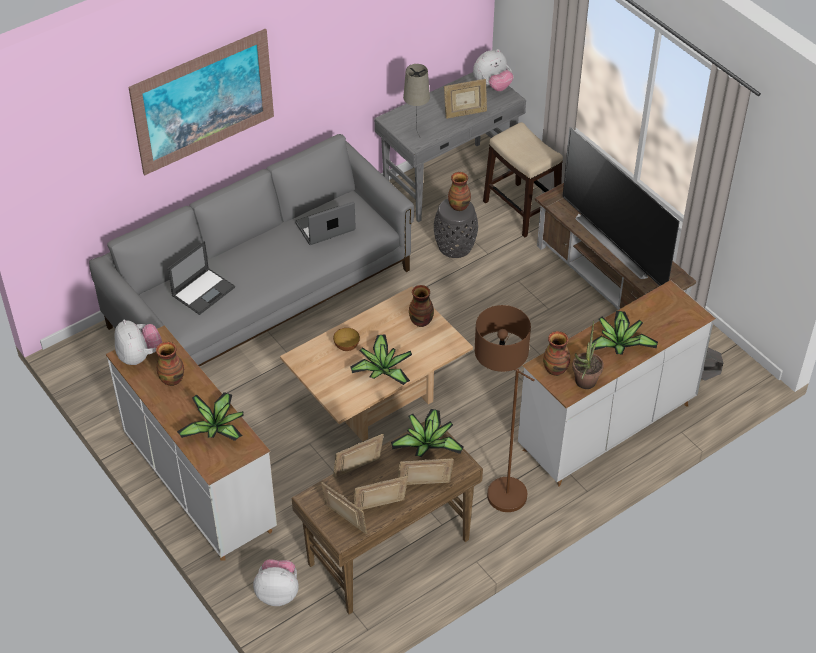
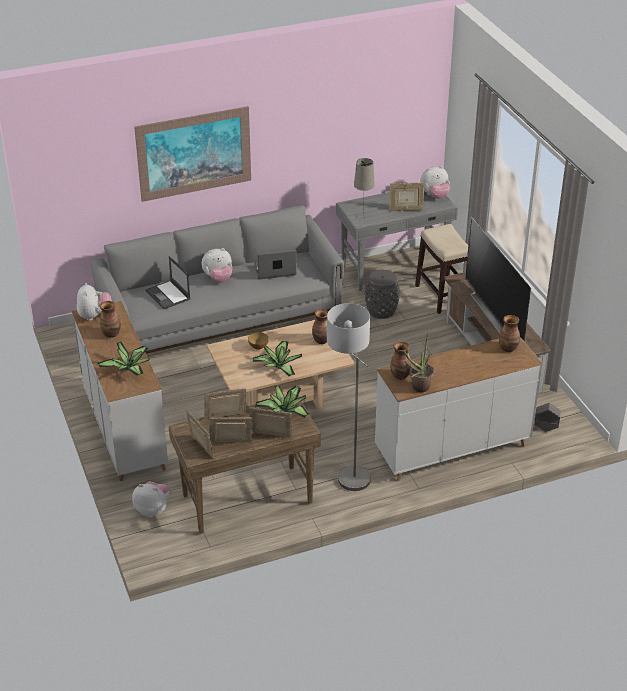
camera: 15 degrees right, 10 degrees down
laptop [168,241,235,315] -> laptop turned 90 degrees clockwise [145,256,190,309]
vase [448,172,471,211] -> vase moved to [499,315,520,352]
brown floor lamp [475,305,534,512] -> grey floor lamp [327,303,371,491]
potted plant [591,311,658,355] -> none
none -> plush toy [202,248,232,283]

